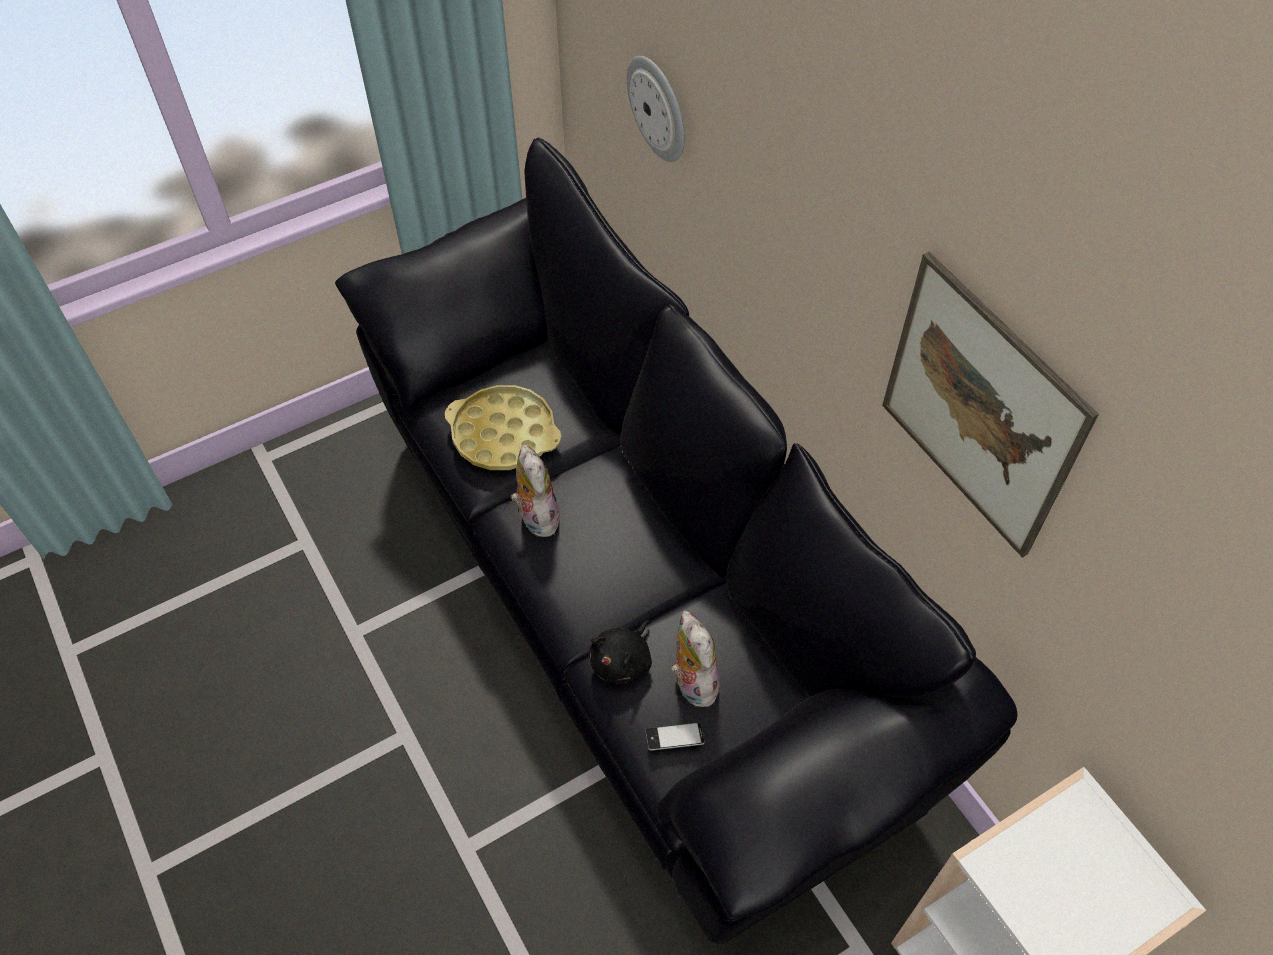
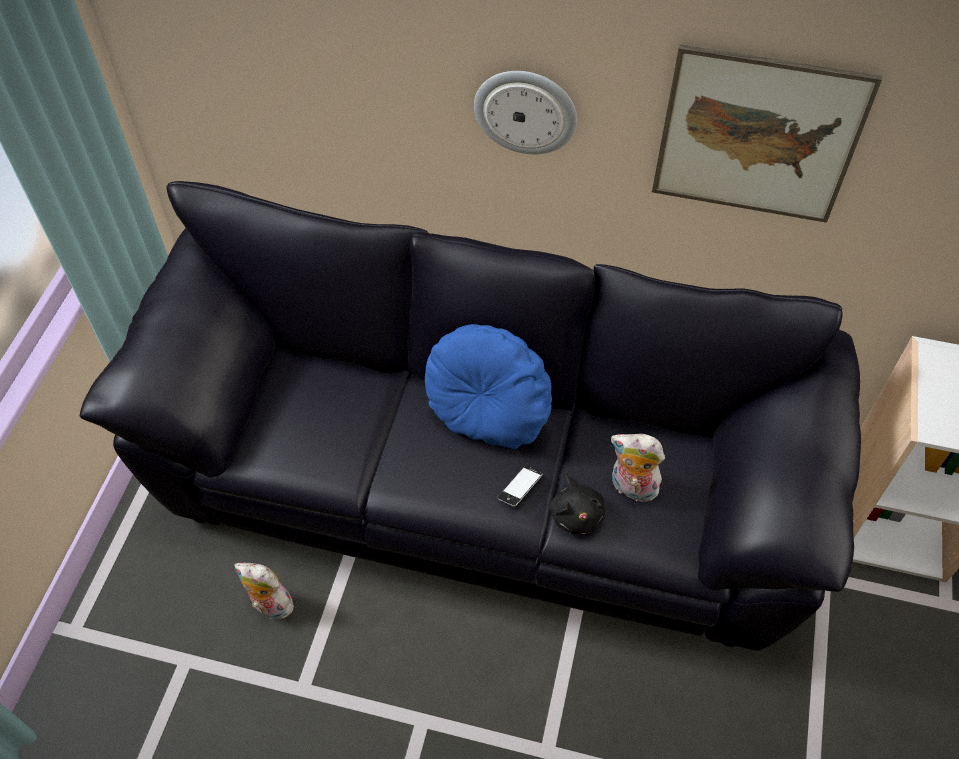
camera: 45 degrees left, 0 degrees up
yellow tray [445,385,562,470] -> none
plush toy [511,444,560,537] -> plush toy moved to [234,562,294,619]
wall clock [627,56,685,162] -> wall clock moved to [474,71,577,154]
phone [645,722,705,751] -> phone moved to [497,466,543,507]
none -> blue pillow [425,324,552,449]

